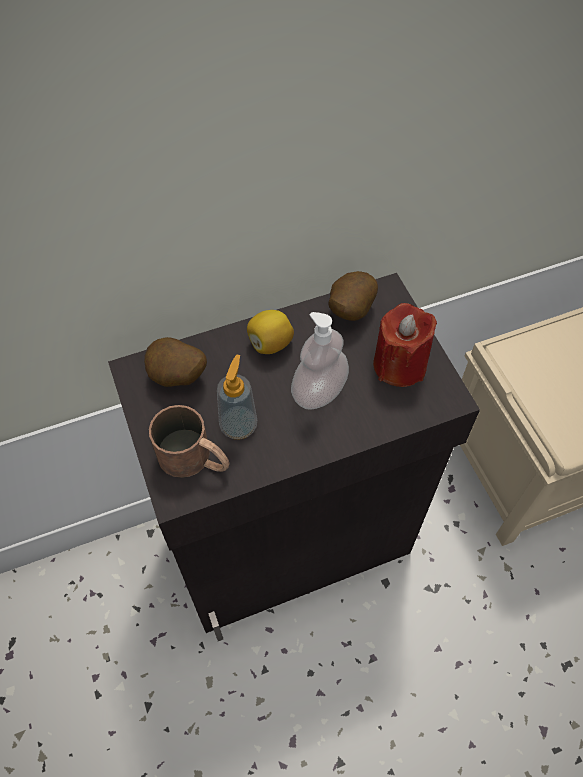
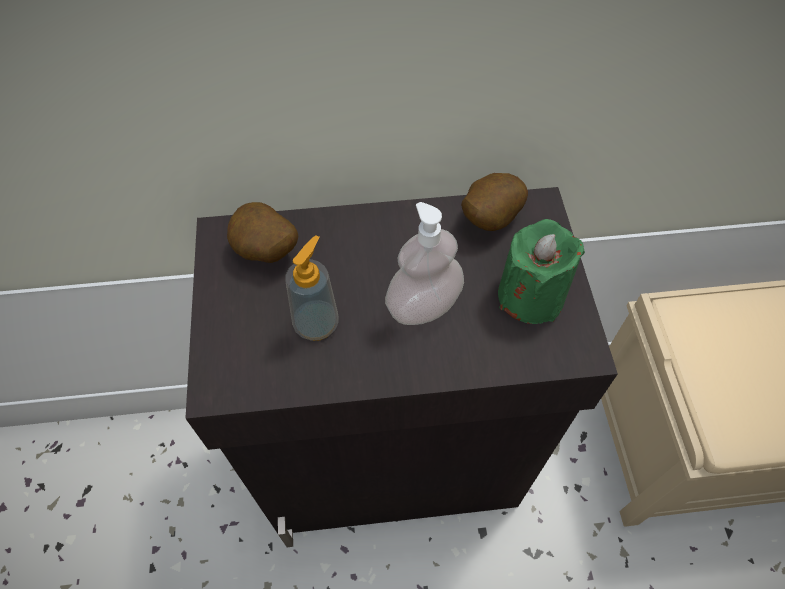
camera: 15 degrees right, 0 degrees up
brown mug [149,405,229,478] -> none
lemon [247,310,294,354] -> none
red candle [373,303,437,387] -> green candle [498,219,585,324]

